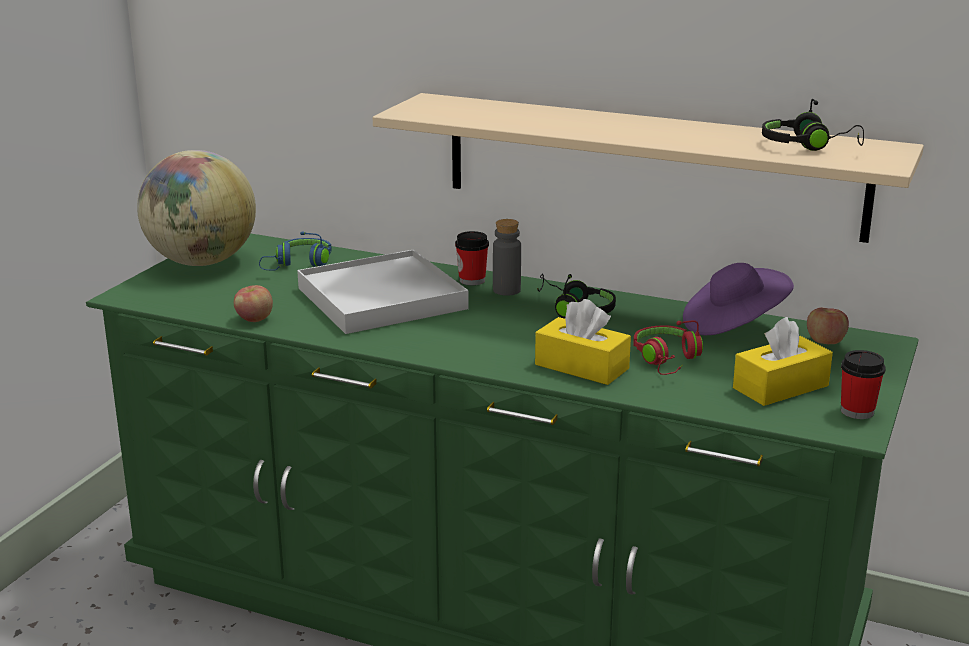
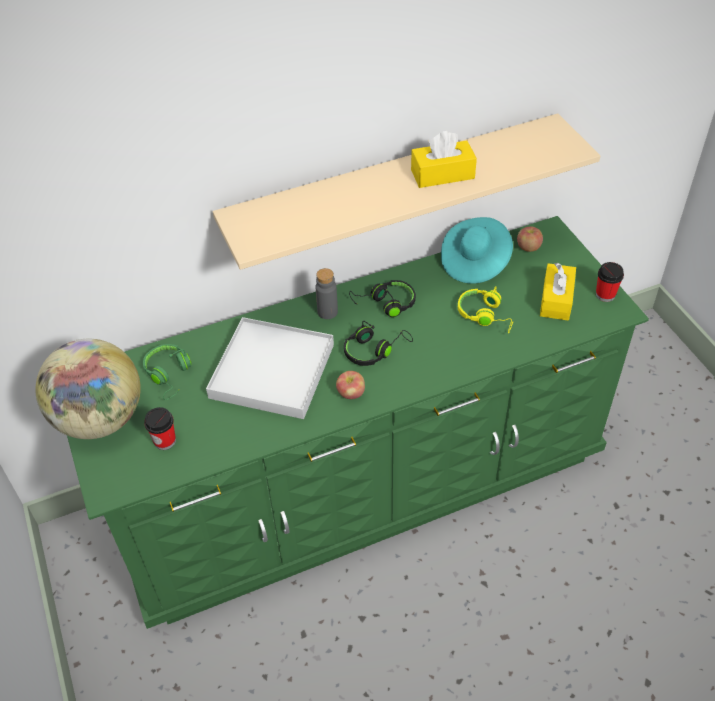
camera: 45 degrees left, 25 degrees up
apple [234,285,273,322] -> apple moved to [336,371,365,399]
blue headphones [259,231,332,271] -> green headphones [143,344,191,400]
cup [455,231,489,286] -> cup moved to [144,407,176,450]
yellow tissue box [535,299,631,385] -> yellow tissue box moved to [411,131,477,188]
red headphones [633,321,703,375] -> yellow headphones [458,286,514,334]
purple hat [683,263,794,335] -> turquoise hat [441,217,513,284]
black headphones [762,99,864,151] -> black headphones moved to [344,321,413,366]

